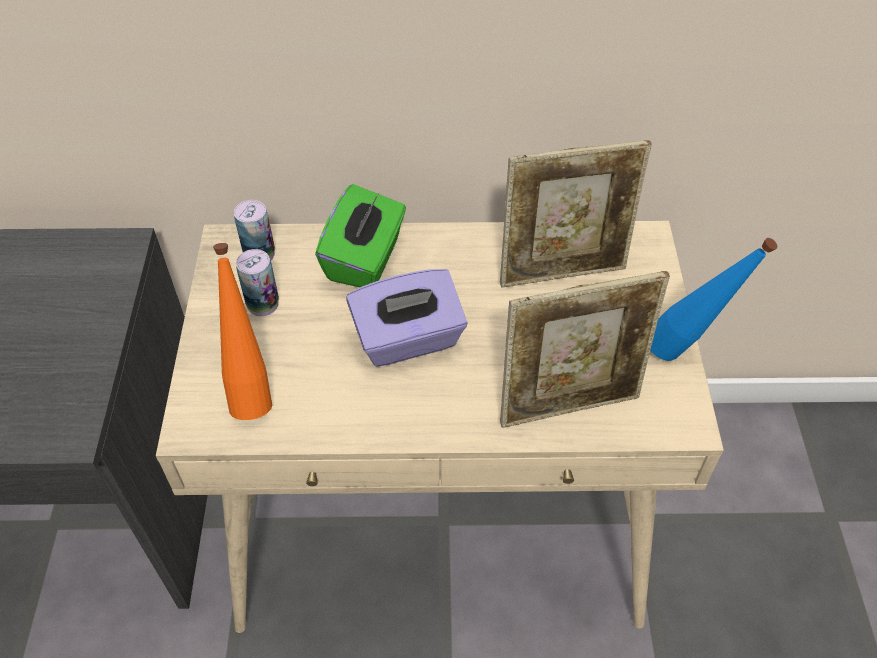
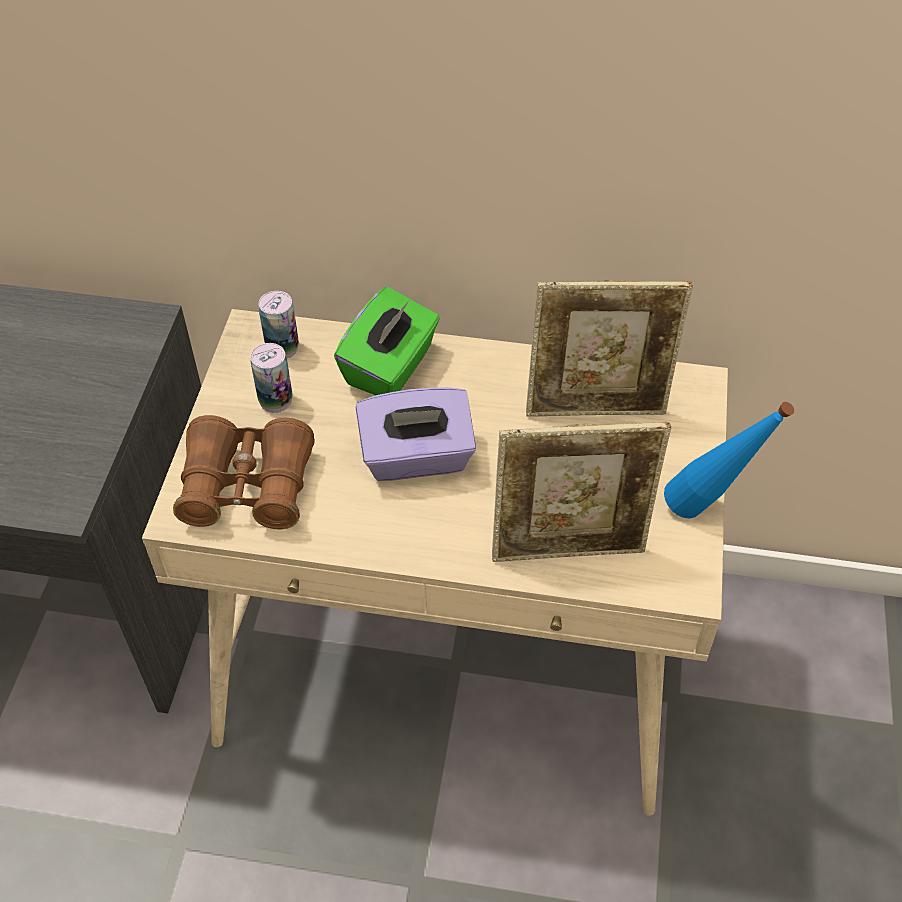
camera: 10 degrees right, 0 degrees up
orange bottle [213,243,272,420] -> brown binoculars [173,415,314,529]

